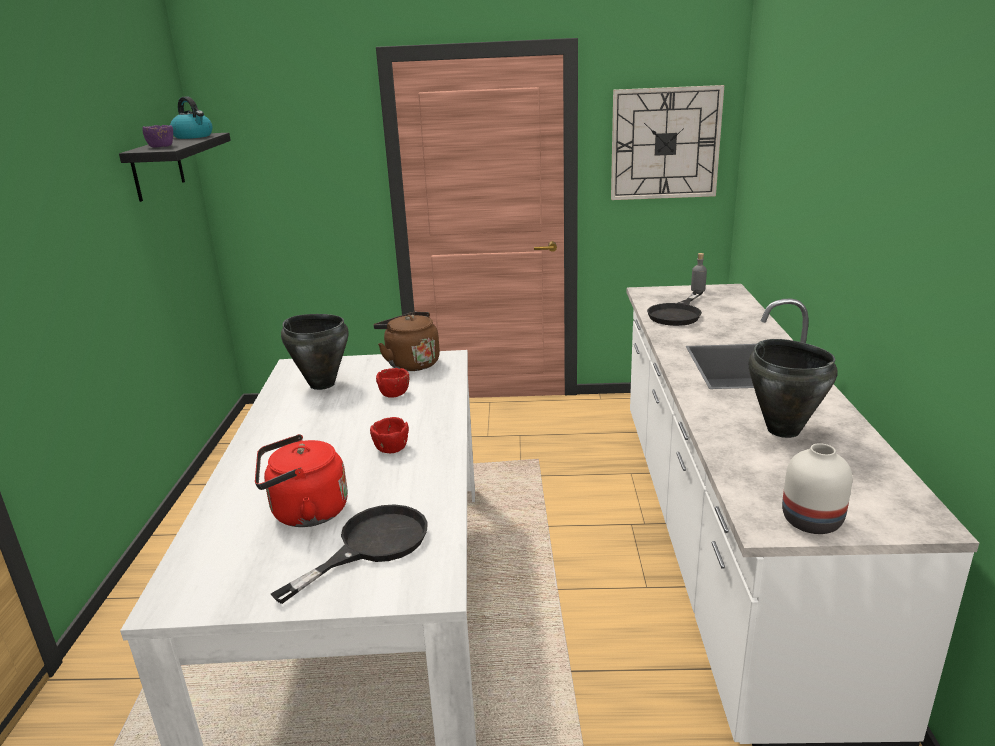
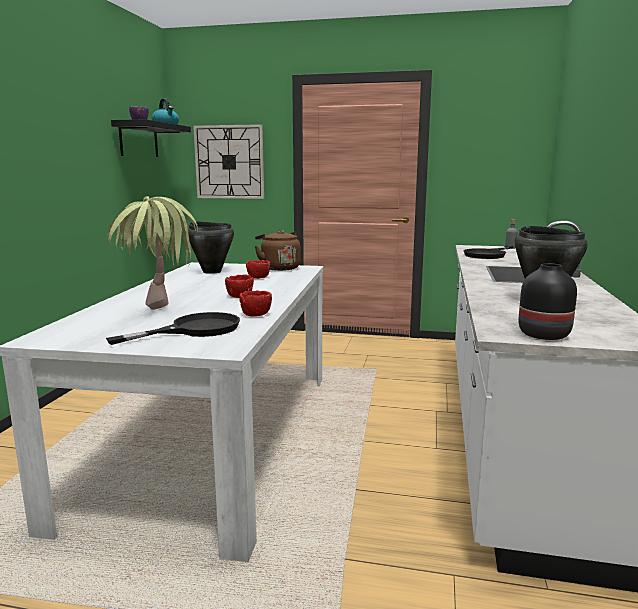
camera: 10 degrees right, 10 degrees down
red kettle [255,434,348,527] -> potted plant [107,197,198,310]
wall clock [611,85,724,200] -> wall clock moved to [193,124,264,199]
white vase [782,443,853,534] -> black vase [519,263,577,340]
none -> red bowl [239,290,272,317]

